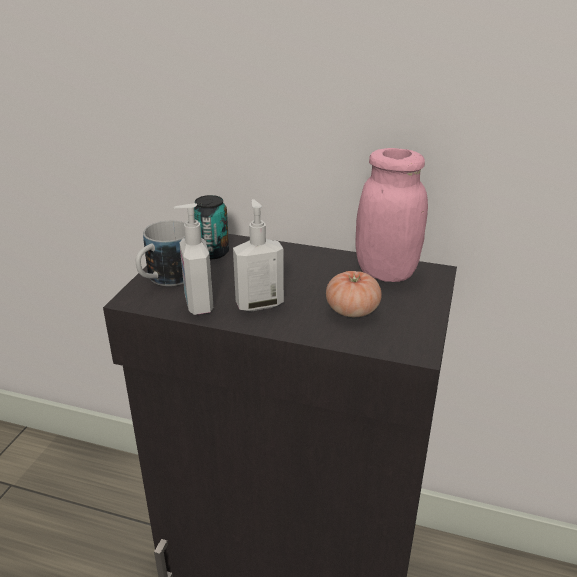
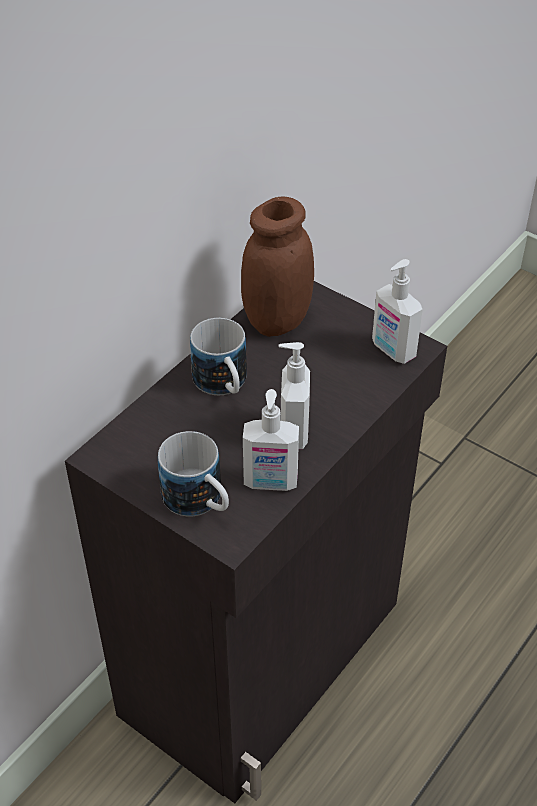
camera: 70 degrees left, 15 degrees up
can [194,195,229,259] -> none
tomato [326,271,382,317] -> none
pink jar [356,148,428,282] -> brown jar [241,197,314,337]
none -> mug [190,318,247,395]
none -> soap dispenser [372,259,423,364]

